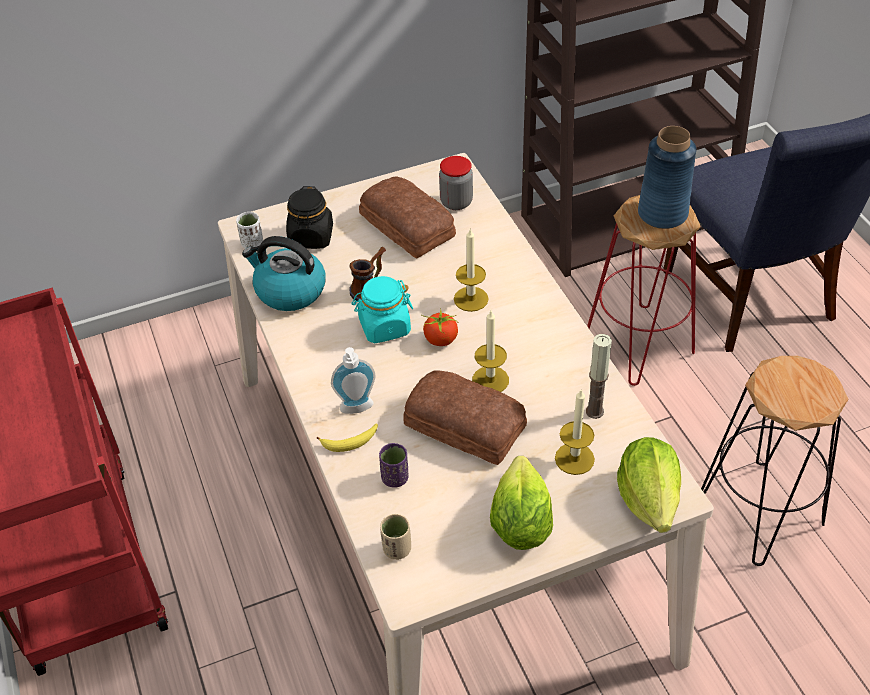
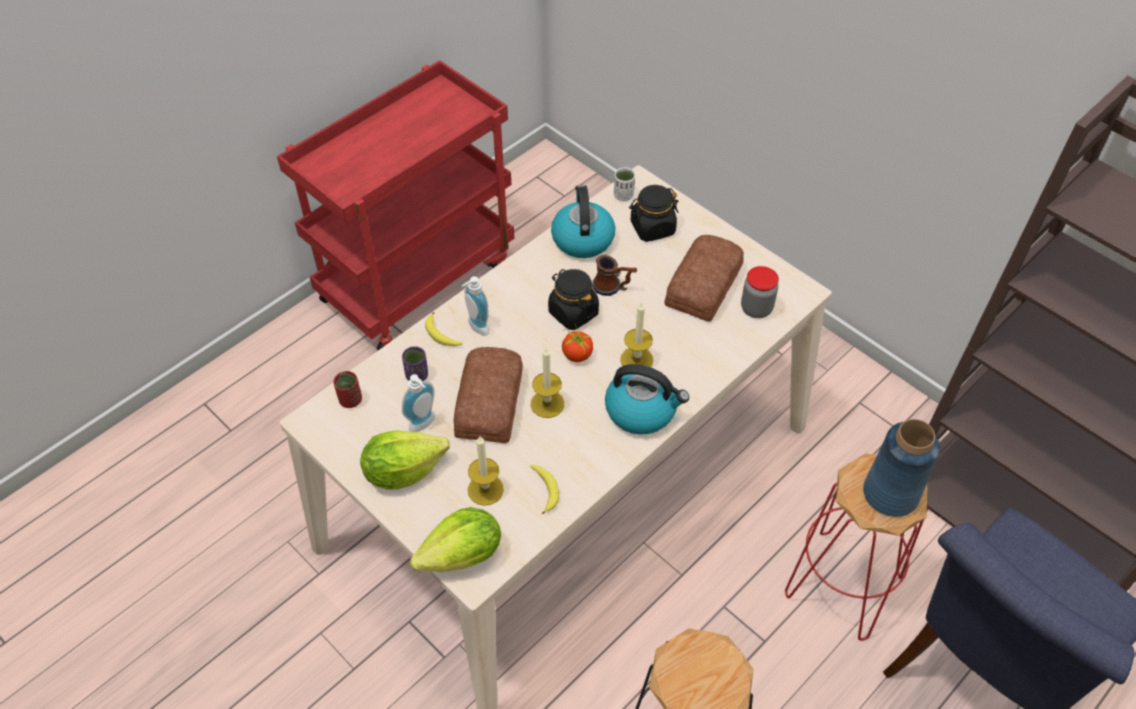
camera: 65 degrees right, 5 degrees up
turquoise jar [352,276,413,343] -> black jar [548,269,599,330]
beige cup [380,514,411,560] -> red cup [333,371,362,408]
candle [586,334,612,419] -> banana [530,465,559,514]
none -> soap dispenser [402,374,435,432]
none -> kettle [605,364,689,435]

